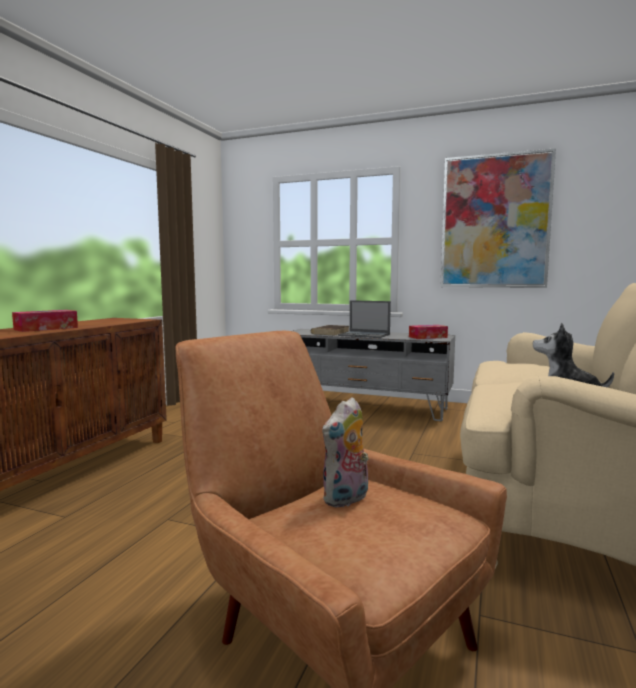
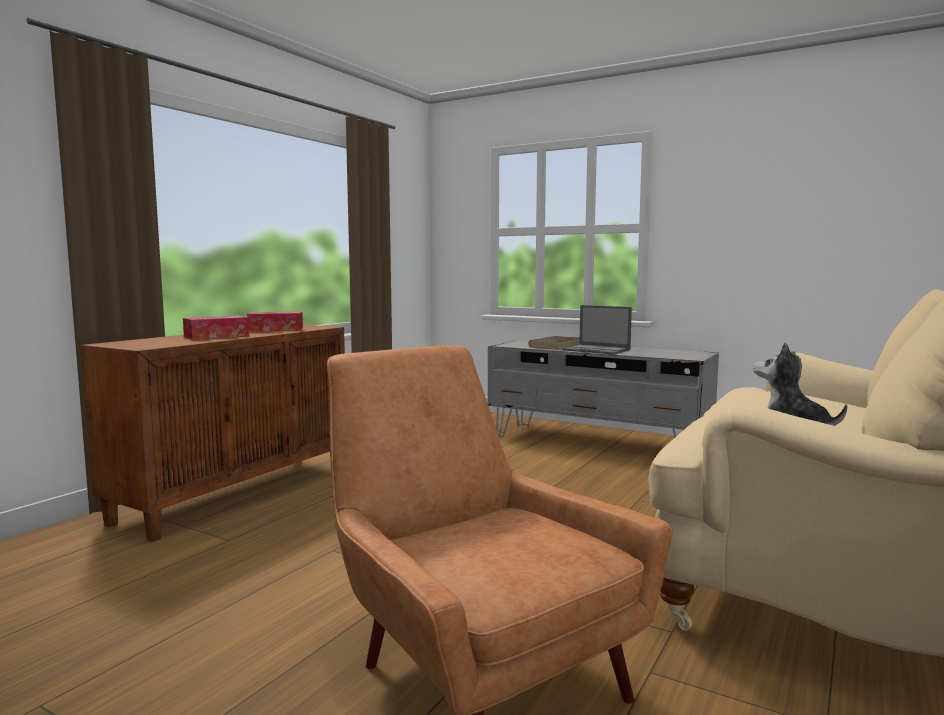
camera: 10 degrees right, 0 degrees up
plush toy [322,397,369,508] -> none
tissue box [409,325,448,339] -> tissue box moved to [247,312,303,331]
picture [440,148,556,288] -> none

